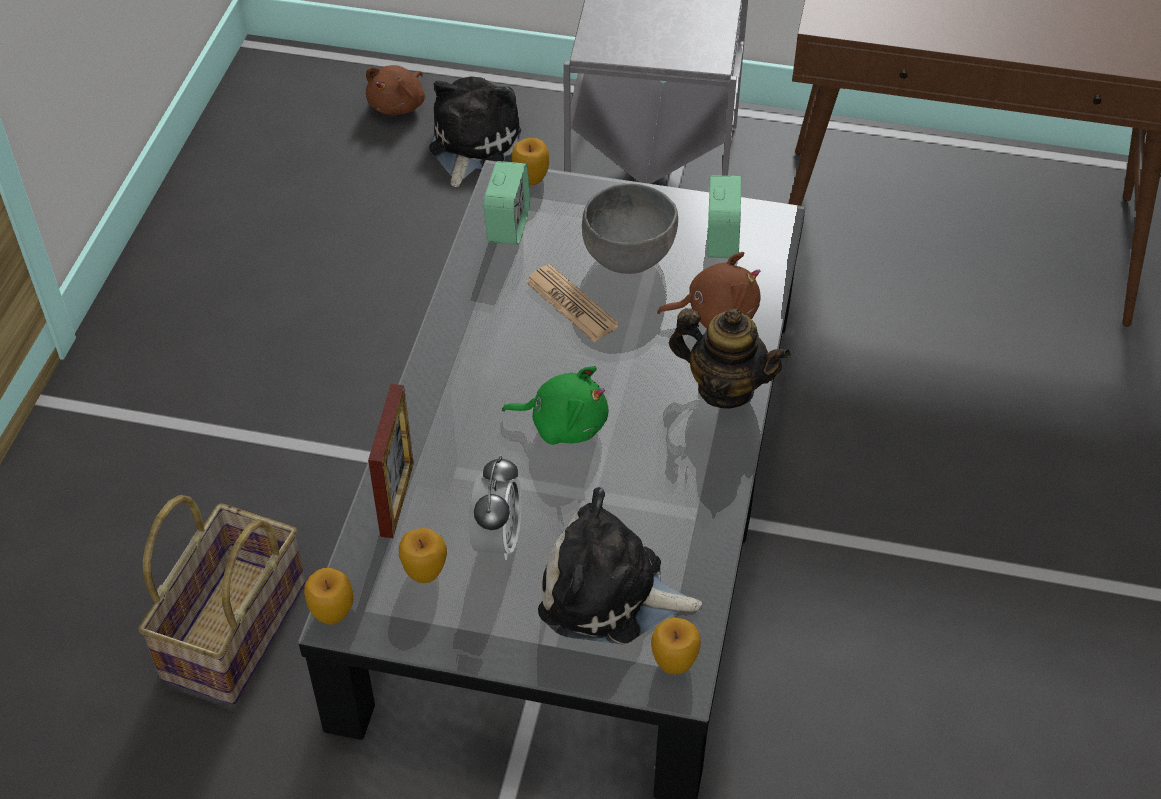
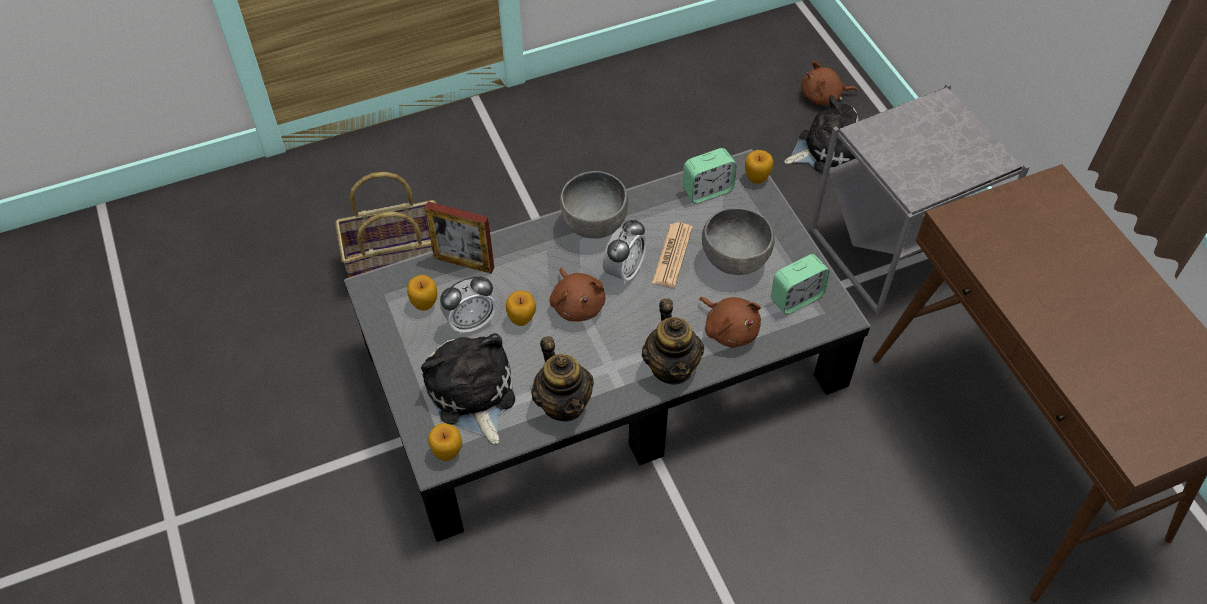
camera: 55 degrees right, 5 degrees up
apple [304,568,353,625] -> apple moved to [506,291,536,326]
picture frame [368,384,414,538] -> picture frame turned 45 degrees clockwise [424,201,494,274]
green plush toy [502,366,609,445] -> brown plush toy [550,268,605,321]
none -> teapot [532,336,594,422]
none -> grey bowl [560,171,628,239]
none -> alarm clock [603,219,647,285]

